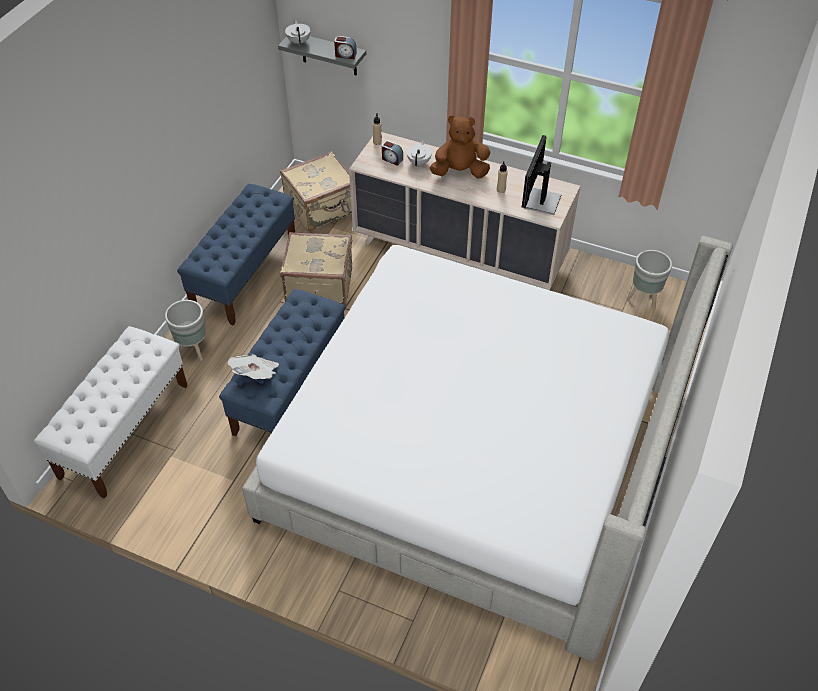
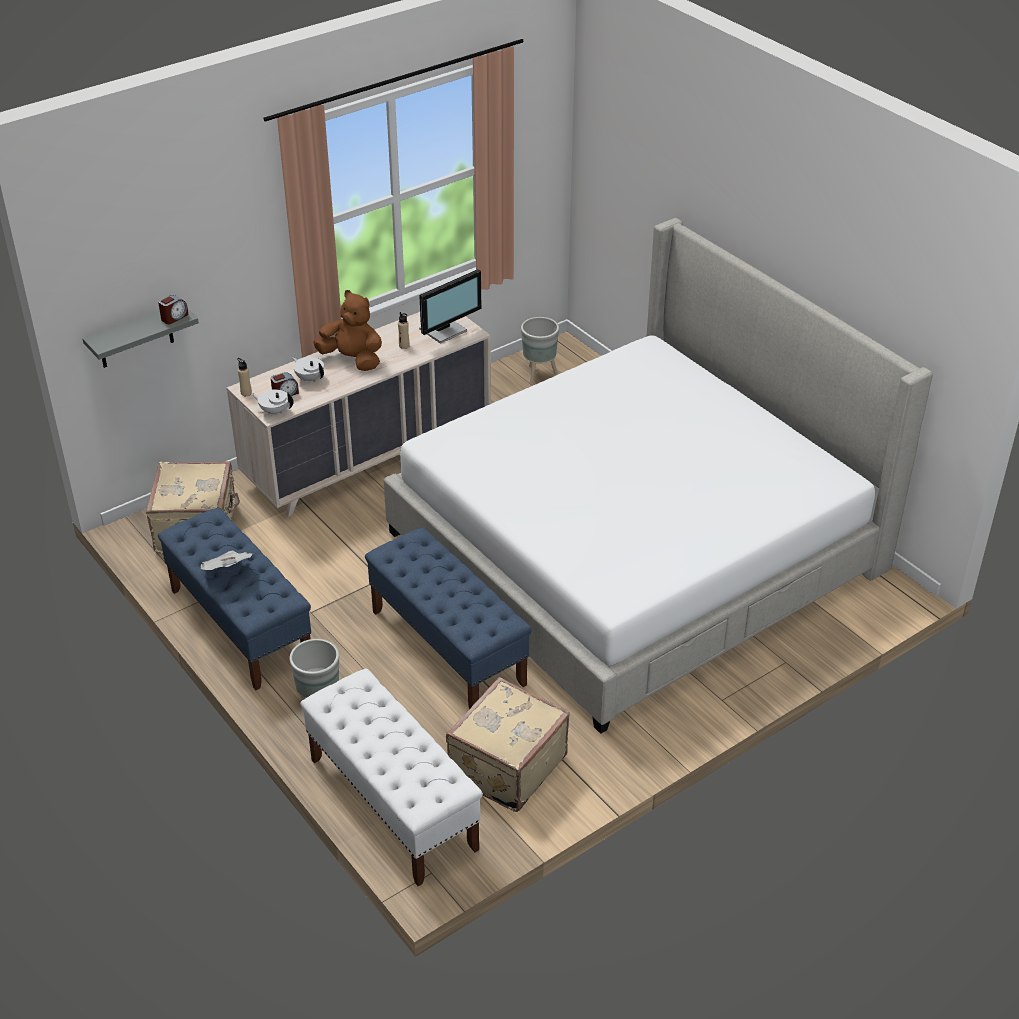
camera: 60 degrees left, 10 degrees down
newspaper [228,354,279,379] -> newspaper moved to [201,551,253,570]
beige suitcase [280,232,352,306] -> beige suitcase moved to [446,677,570,812]
white teapot [285,20,311,46] -> white teapot moved to [251,389,294,416]
brown plush toy [430,115,490,179] -> brown plush toy turned 90 degrees clockwise [313,290,382,371]
monitor [522,135,561,215] -> monitor turned 90 degrees counterclockwise [419,269,481,344]

